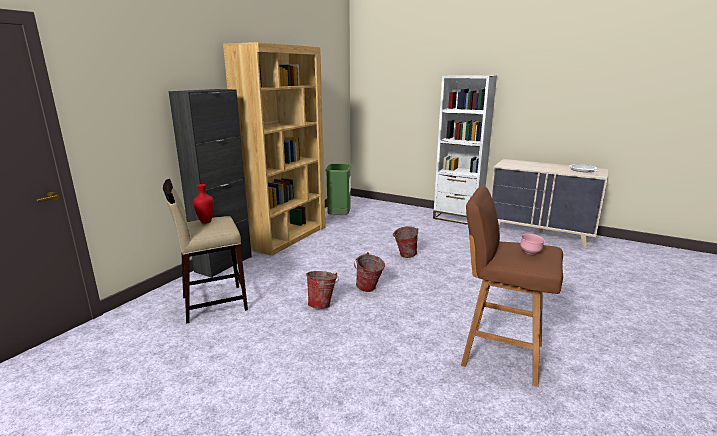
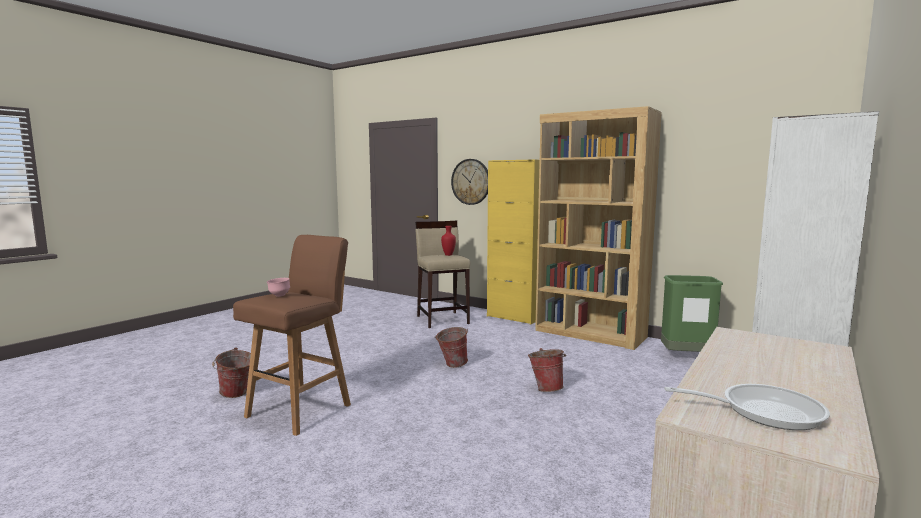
camera: 95 degrees right, 10 degrees down
black cabinet [168,89,252,278] -> yellow cabinet [487,159,540,325]
bucket [306,271,339,309] -> bucket moved to [212,347,251,398]
none -> wall clock [451,159,488,205]

